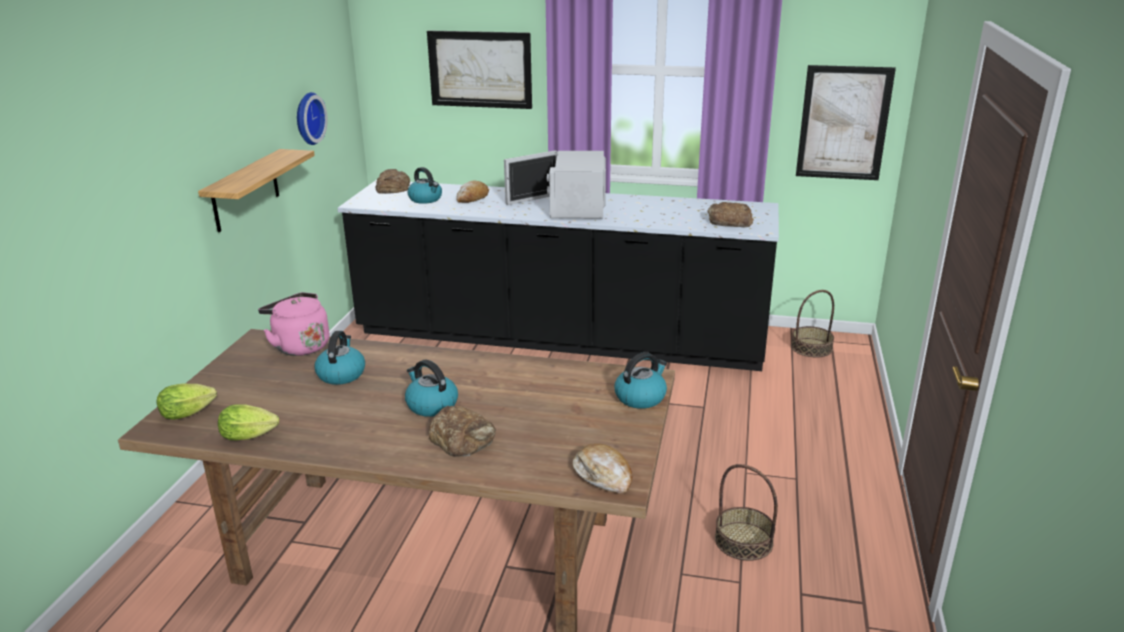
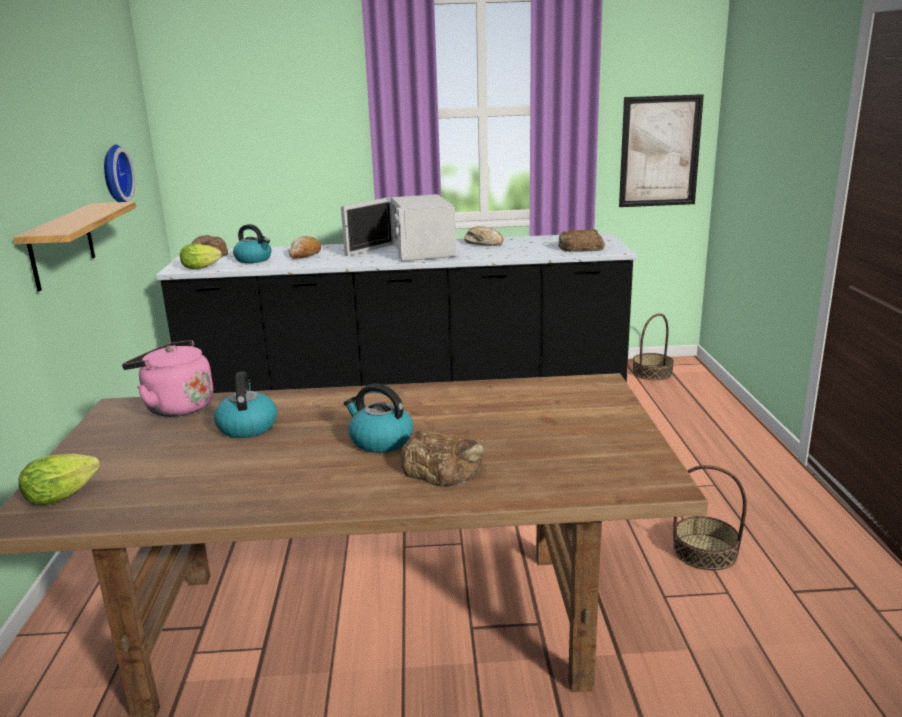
camera: 15 degrees left, 5 degrees down
lettuce [218,404,279,440] -> lettuce moved to [180,244,222,269]
picture [427,30,532,109] -> none
bread [573,443,632,494] -> bread moved to [464,226,503,246]
kettle [614,352,667,409] -> none

